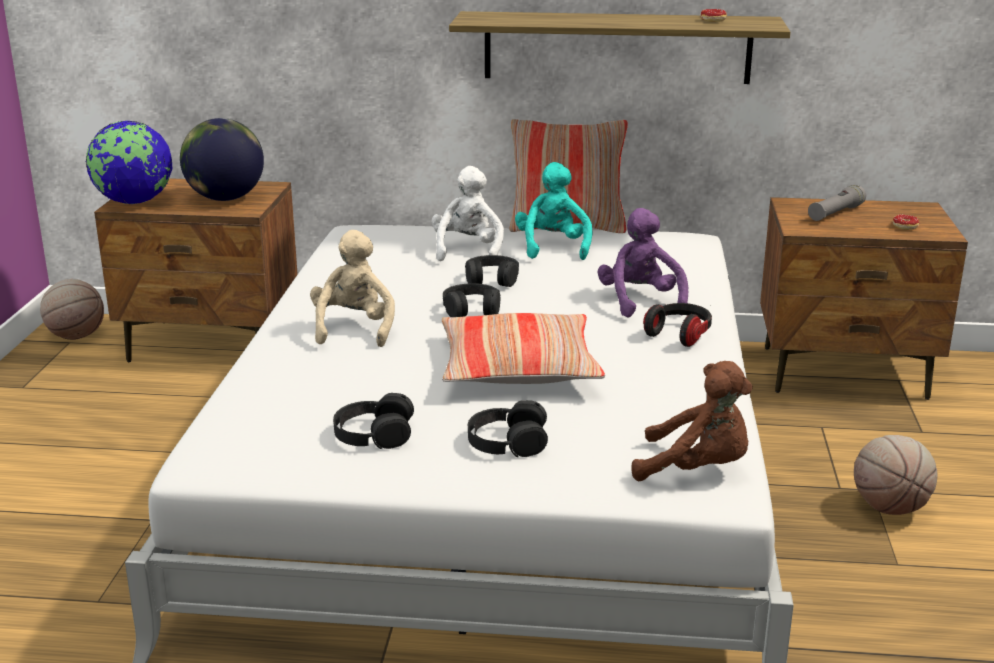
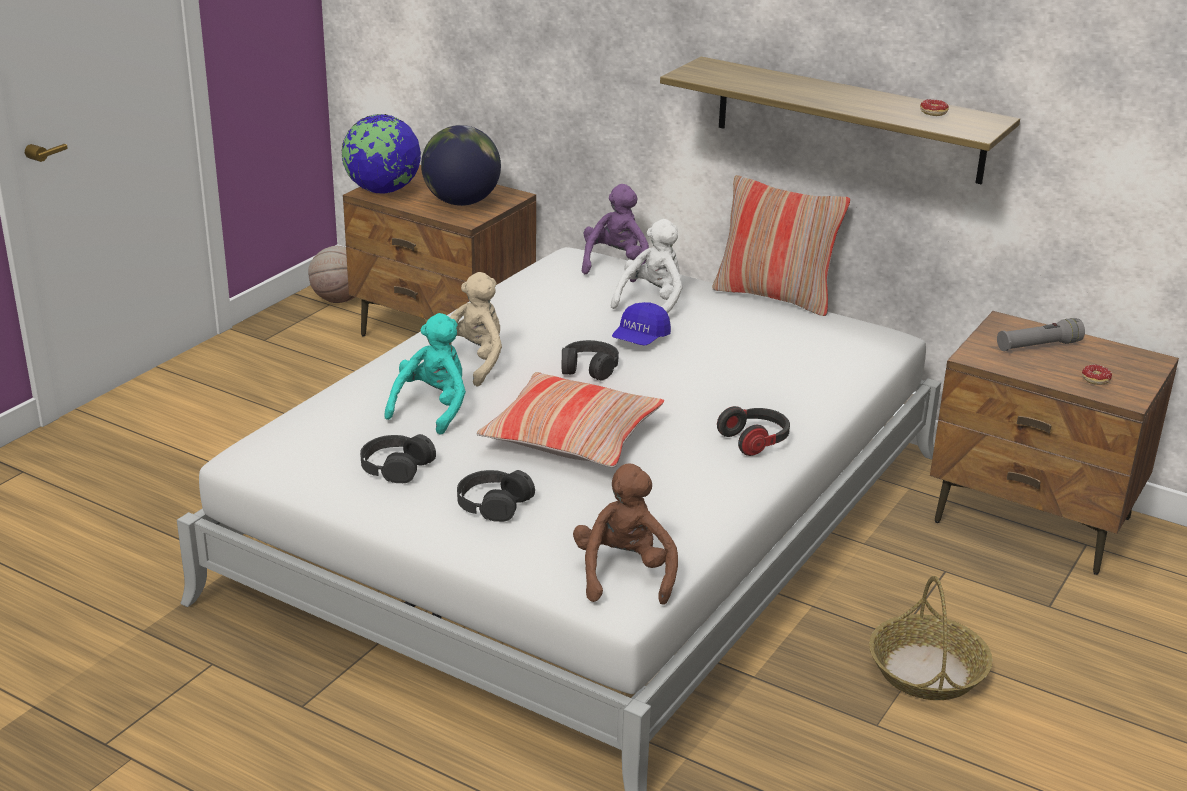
camera: 25 degrees right, 5 degrees up
black headphones [465,255,519,287] -> blue cap [612,302,671,345]
turquoise plush toy [515,162,592,260] -> turquoise plush toy moved to [384,313,466,435]
purple plush toy [597,208,689,318] -> purple plush toy moved to [582,184,649,282]
brown plush toy [631,361,753,481] -> brown plush toy turned 135 degrees counterclockwise [573,464,678,605]
basketball [854,435,937,515] -> basket [869,576,993,700]

